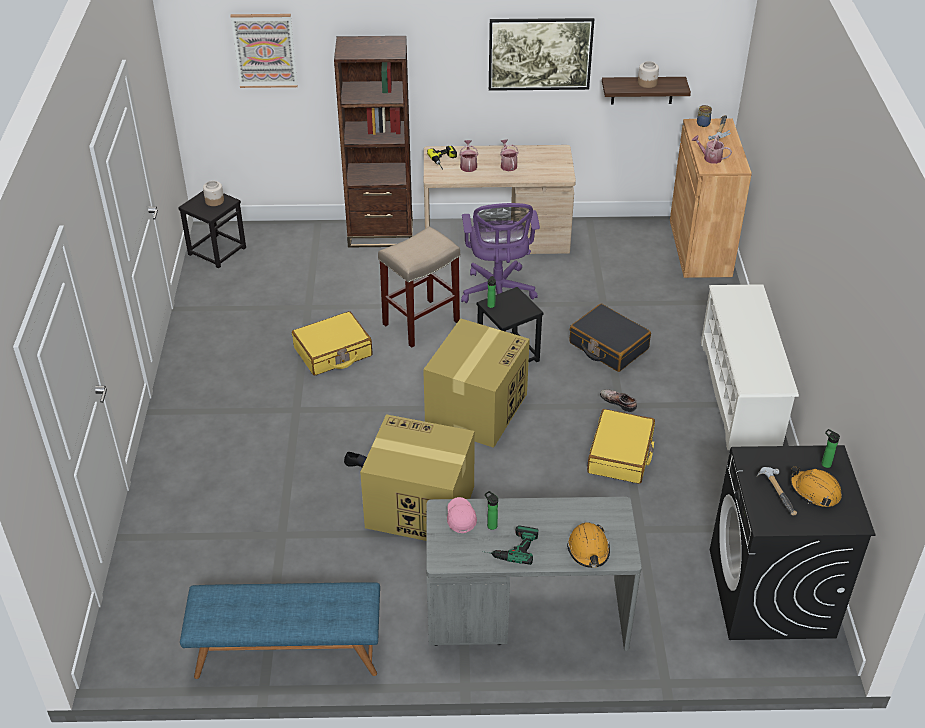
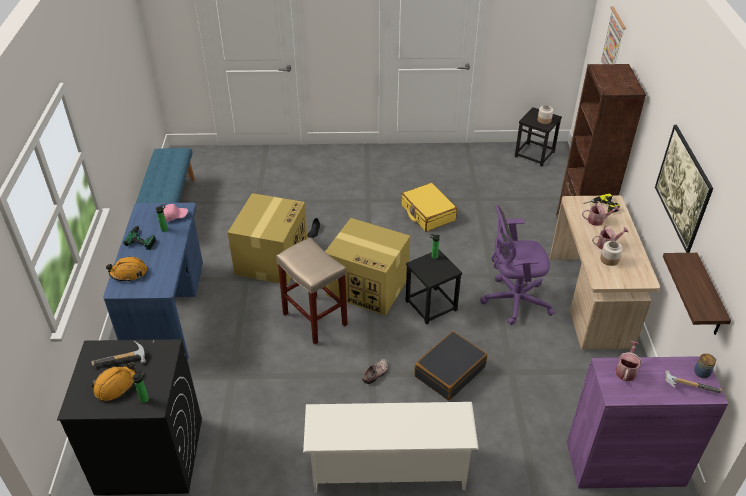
camera: 90 degrees right, 0 degrees up
beige stool [378,226,460,348] -> beige stool moved to [276,238,348,344]
grey desk [426,497,642,651] -> blue desk [103,203,203,360]
yellow suitcase [587,409,655,484] -> none
jar [638,61,659,88] -> jar moved to [600,241,623,266]
brown cabinet [670,118,752,278] -> purple cabinet [567,356,728,489]

